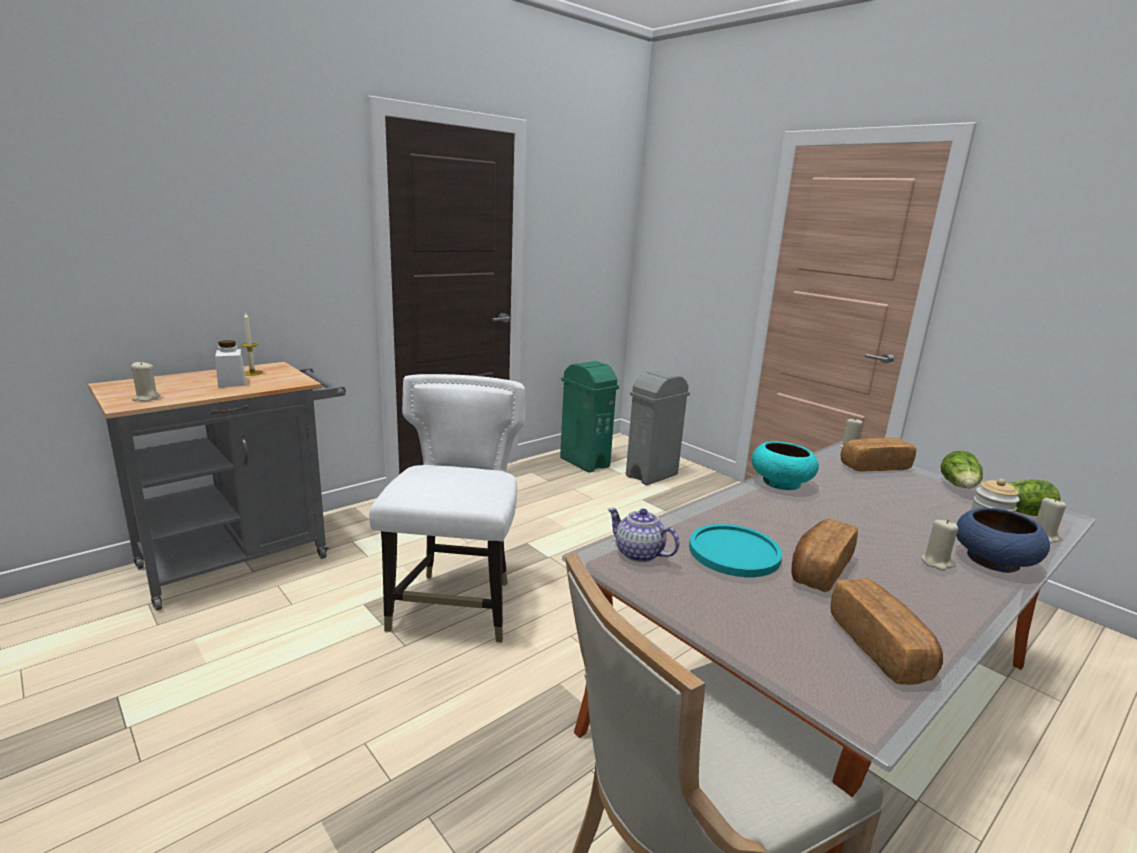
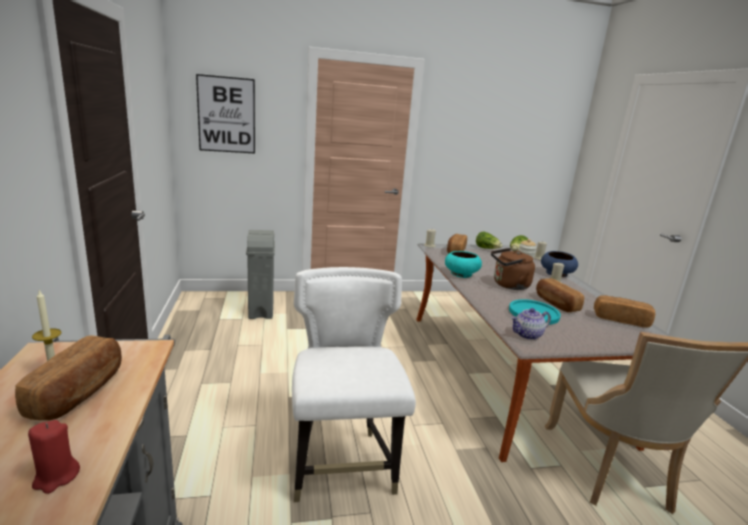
camera: 60 degrees left, 0 degrees up
beige candle [131,361,161,401] -> red candle [28,420,80,494]
white jar [215,340,245,387] -> bread [15,336,122,420]
white chair [369,374,525,643] -> white chair turned 45 degrees clockwise [292,267,416,502]
green trash can [560,361,619,473] -> none
none -> picture [196,74,255,154]
none -> brown kettle [491,248,535,290]

